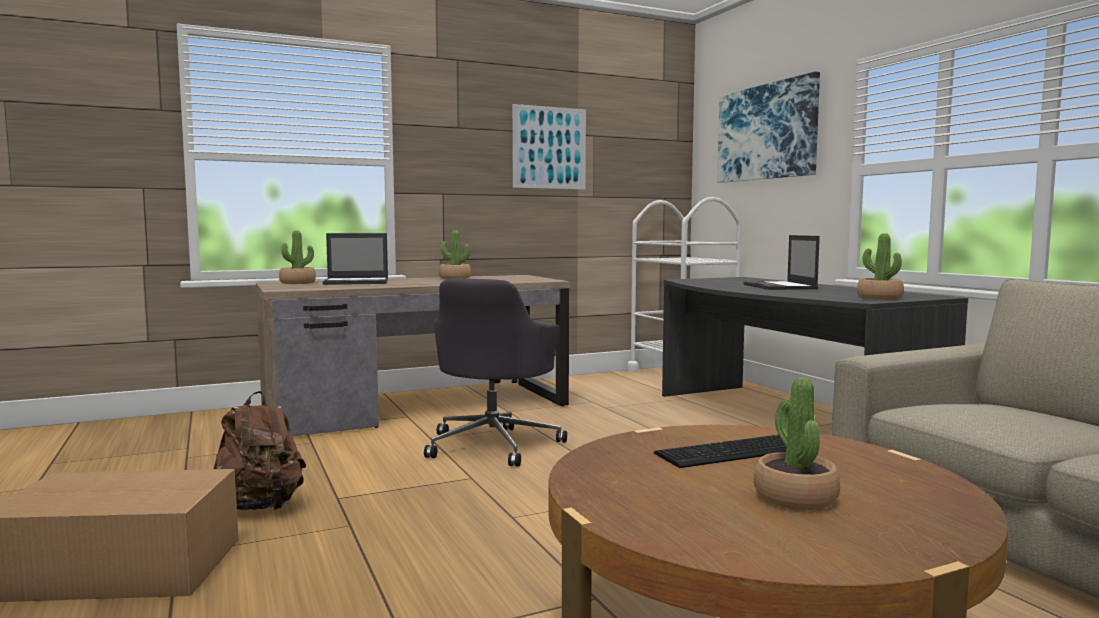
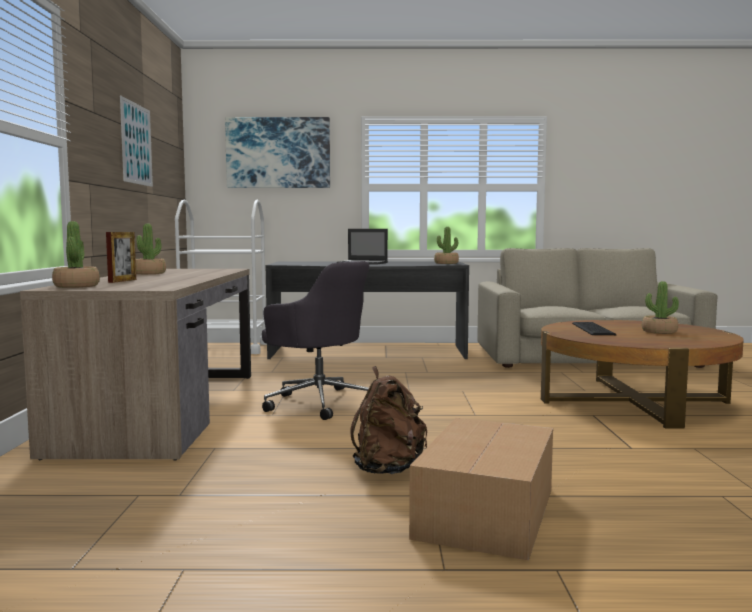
camera: 65 degrees left, 0 degrees up
laptop [323,233,388,285] -> picture frame [106,232,136,283]

